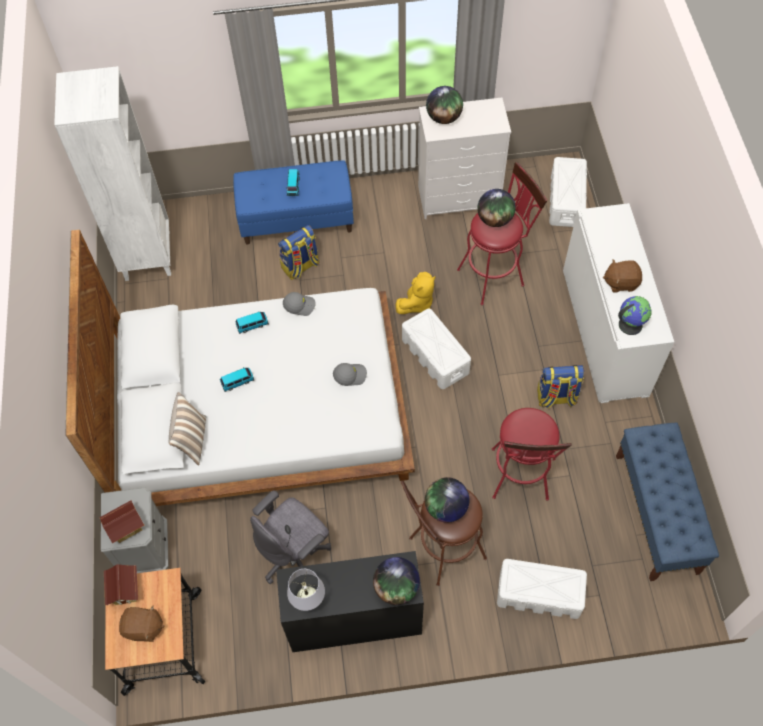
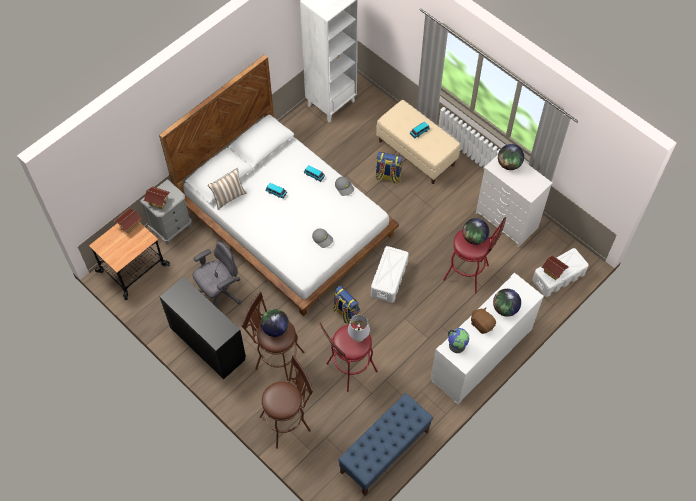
camera: 50 degrees right, 0 degrees up
brown plush toy [119,605,165,642] -> none
blue bench [233,160,354,245] -> beige bench [376,100,460,184]
grey office chair [250,490,331,585] -> grey office chair turned 135 degrees clockwise [192,242,242,306]
white table lamp [287,569,325,611] -> white table lamp moved to [348,315,370,342]
globe [373,557,420,605] -> globe moved to [493,289,521,317]
yellow plush toy [396,272,435,314] -> none
white storage box [497,559,587,619] -> brown stool [260,355,314,449]
backpack [537,365,584,409] -> backpack moved to [333,286,360,324]
none -> toy house [542,255,569,280]

